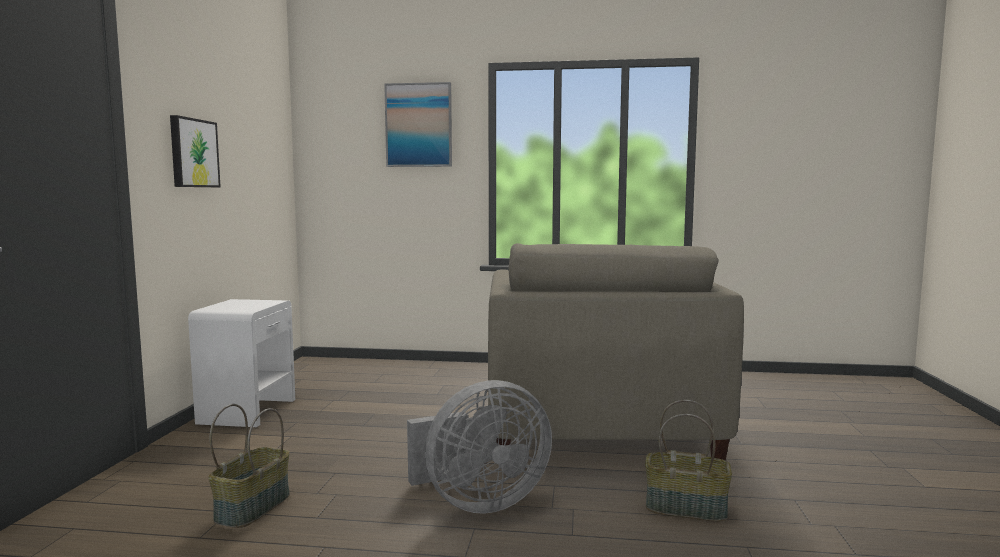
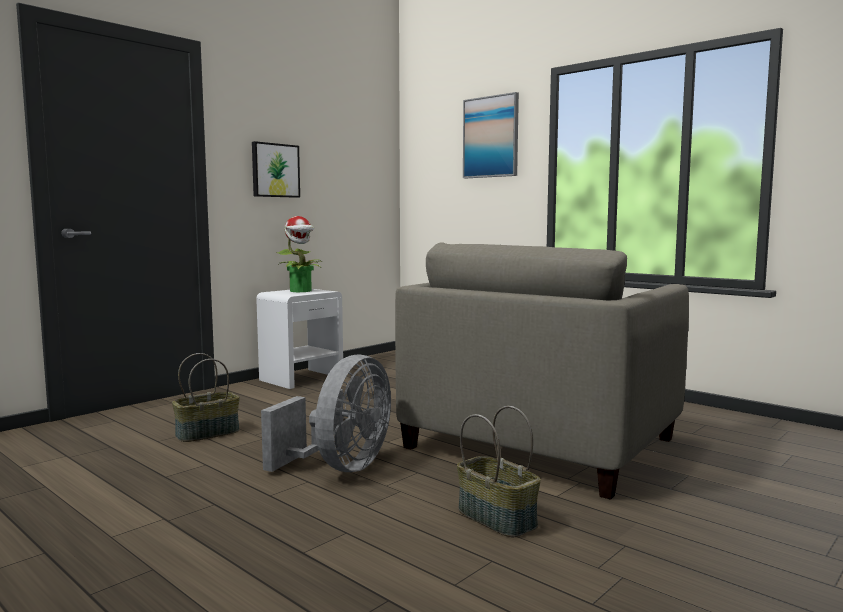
camera: 35 degrees right, 0 degrees up
grey fan [407,380,552,514] -> grey fan turned 75 degrees counterclockwise [261,354,391,472]
none -> potted plant [276,216,322,292]

